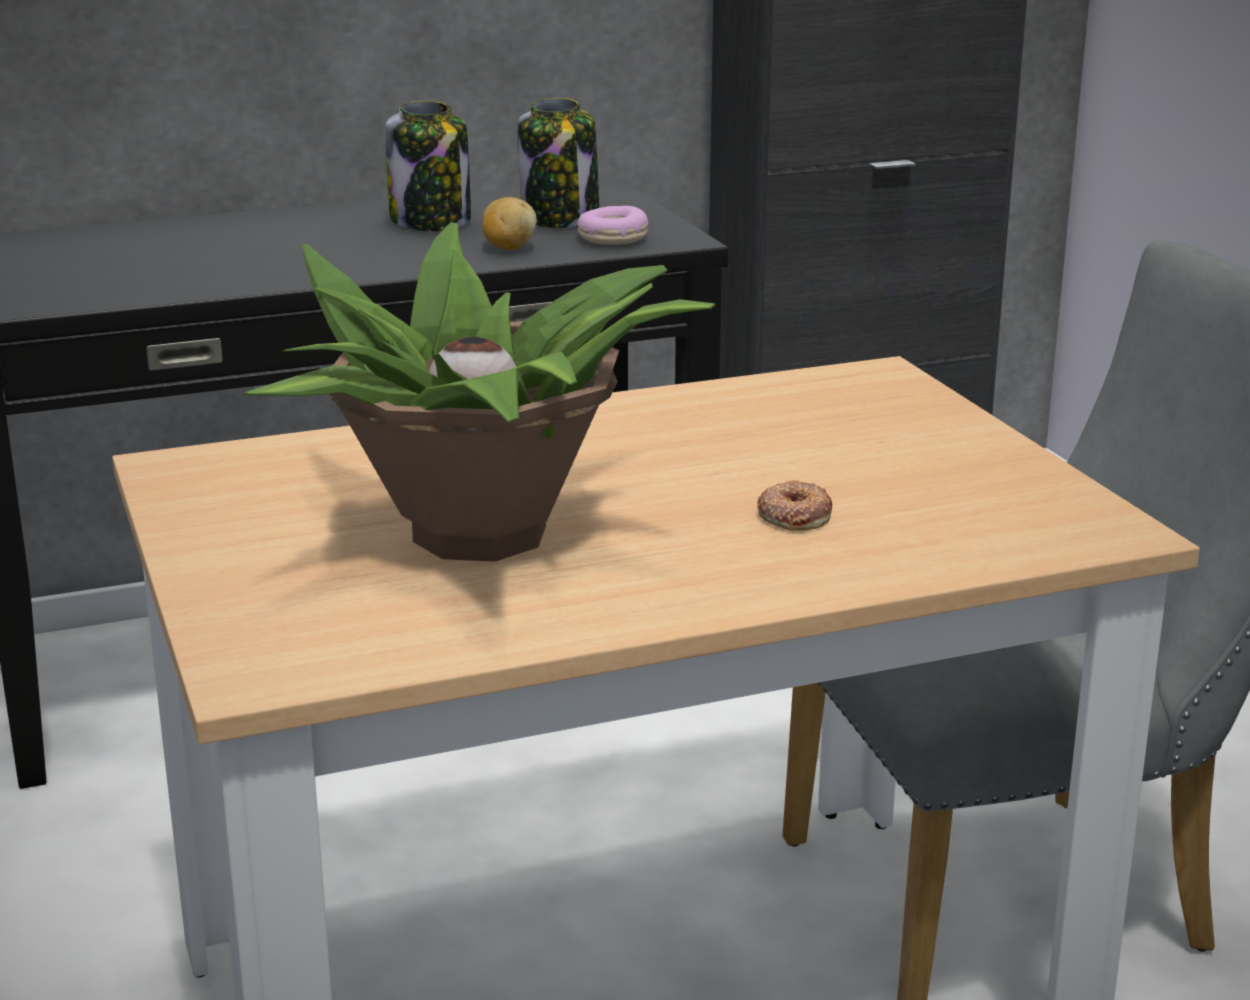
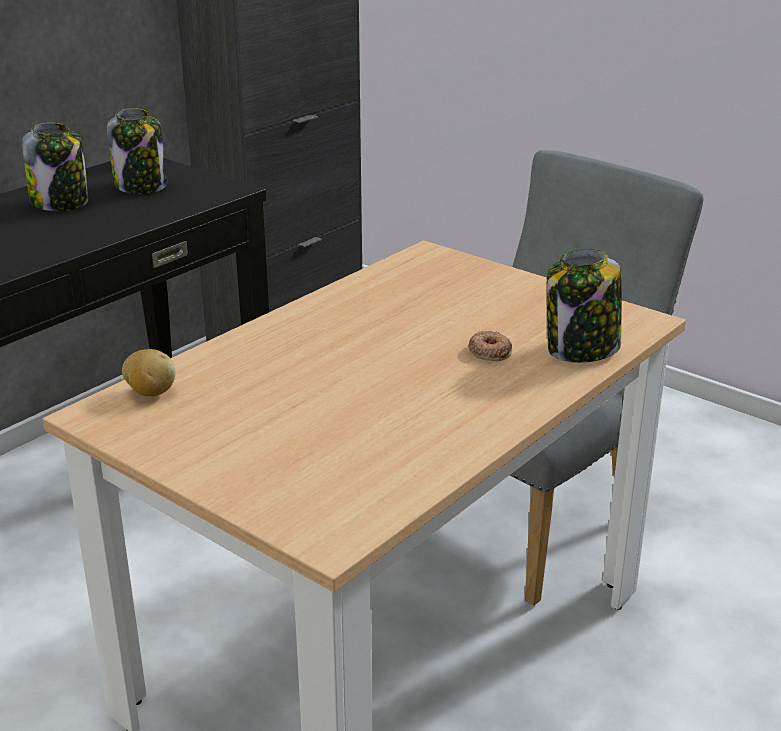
camera: 30 degrees left, 5 degrees up
potted plant [243,222,716,562] -> none
potato [482,197,537,250] -> potato moved to [122,349,176,397]
donut [576,206,649,245] -> none
none -> jar [547,249,622,363]

